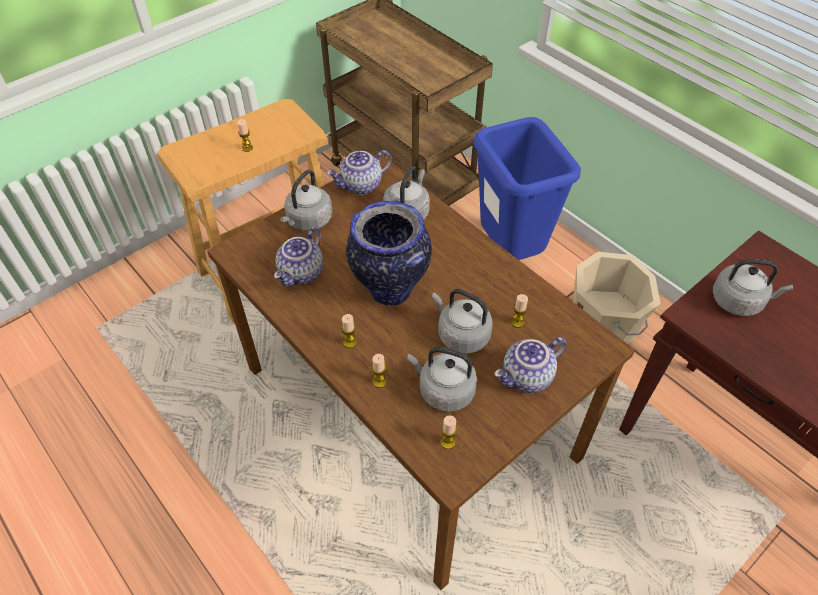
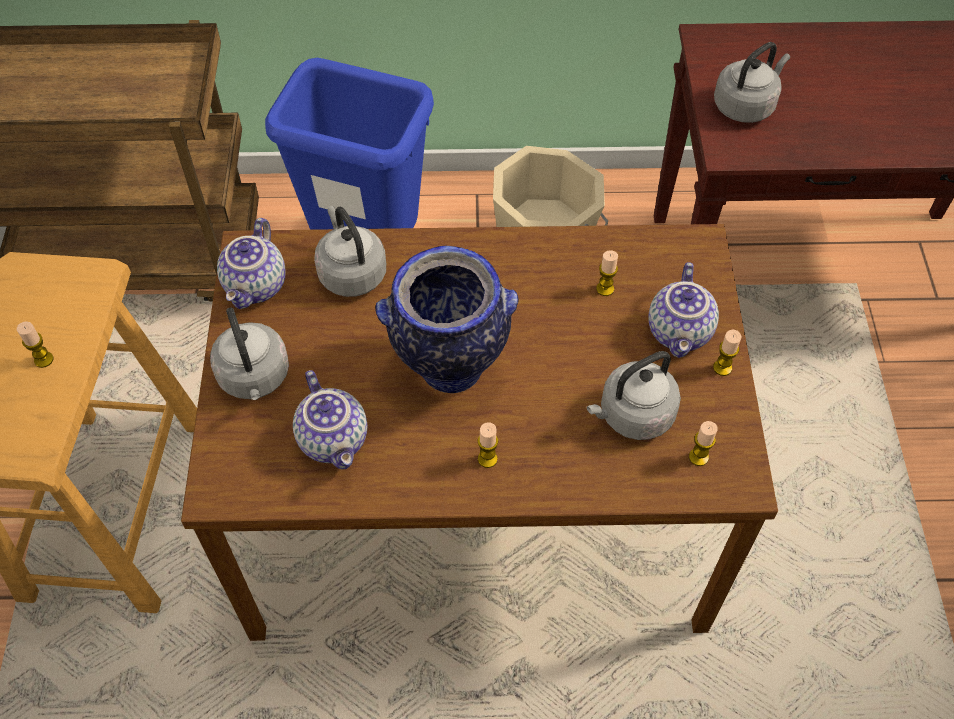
camera: 50 degrees left, 5 degrees up
candle [371,354,387,388] -> candle moved to [713,330,741,376]
grey kettle [432,289,493,354] -> none

